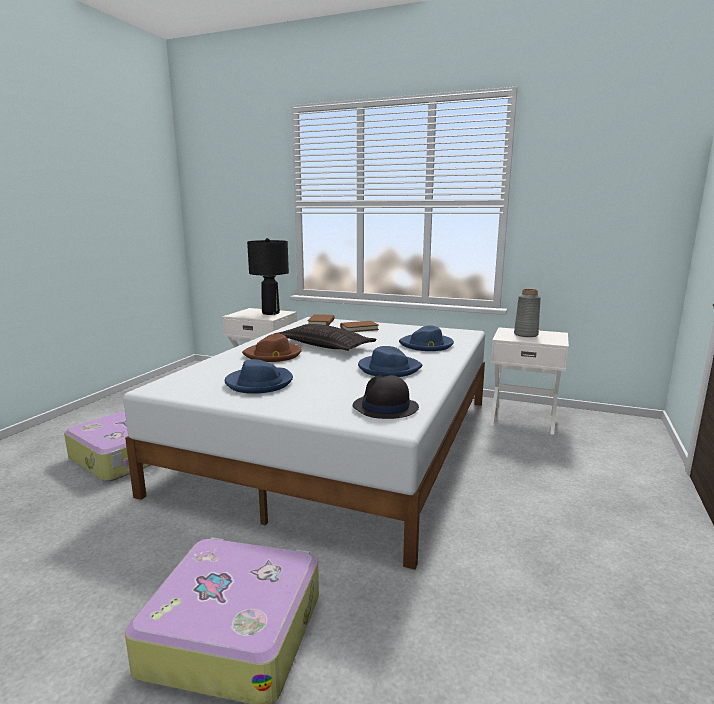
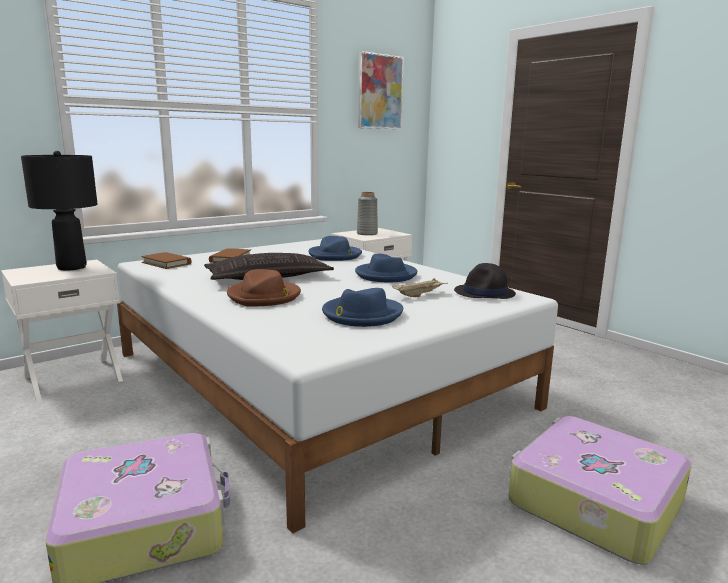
camera: 60 degrees left, 0 degrees up
none -> picture [358,51,404,129]
none -> beige tray [392,278,448,297]

